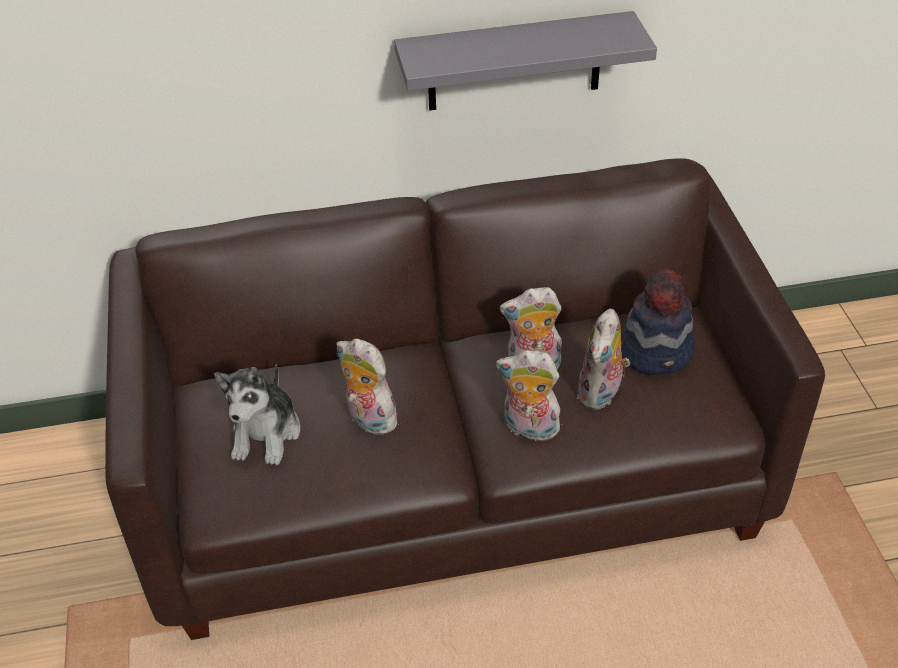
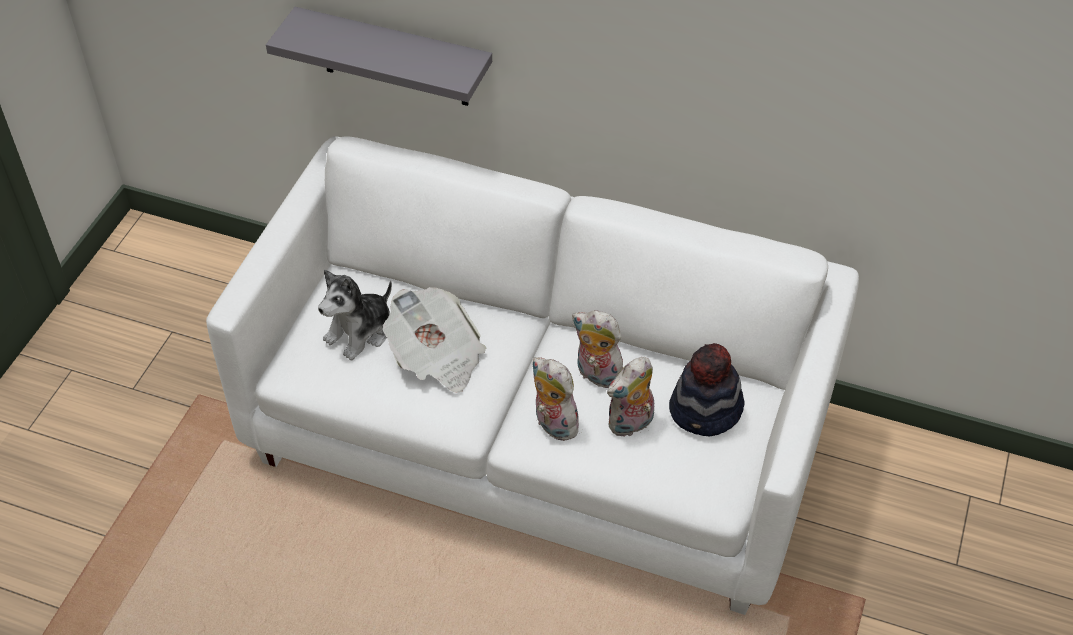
camera: 30 degrees right, 5 degrees up
brown sofa [105,158,825,640] -> white sofa [206,136,859,615]
plush toy [337,339,402,435] -> newspaper [383,287,486,393]
grey shelf [394,11,657,111] -> grey shelf moved to [266,7,492,106]

